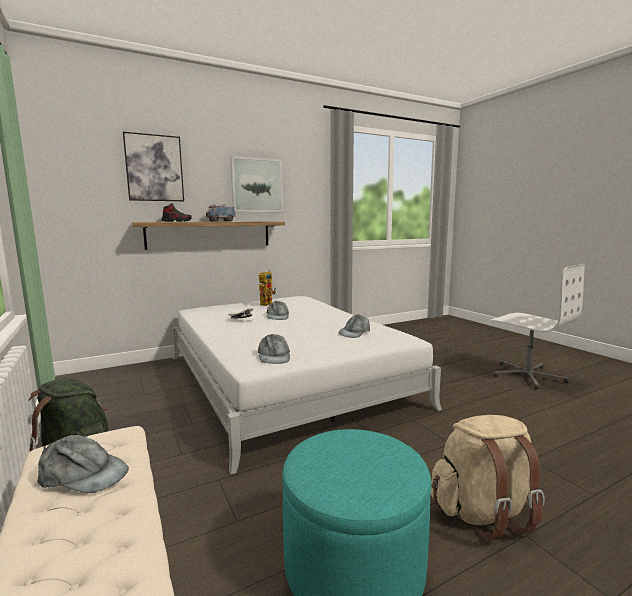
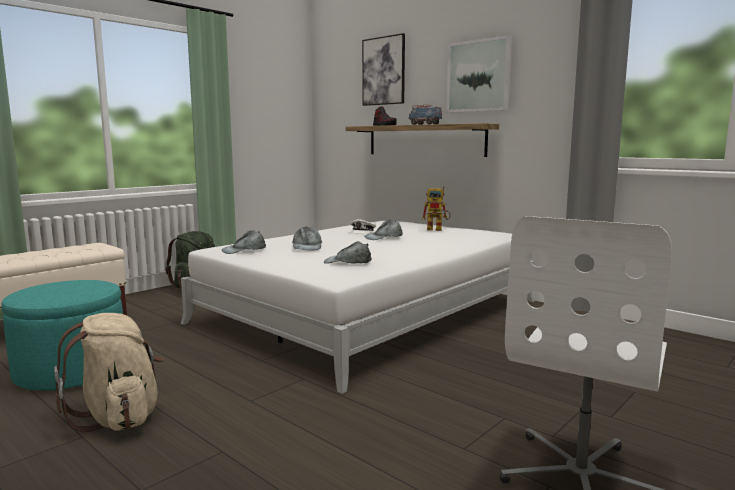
camera: 70 degrees right, 0 degrees up
grey cap [38,435,129,493] -> grey cap moved to [292,226,322,250]

